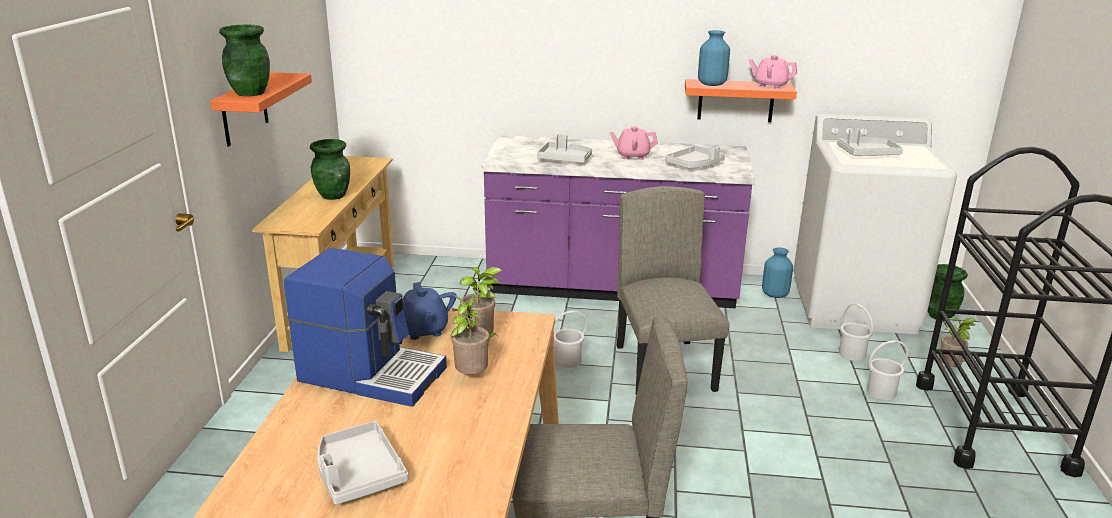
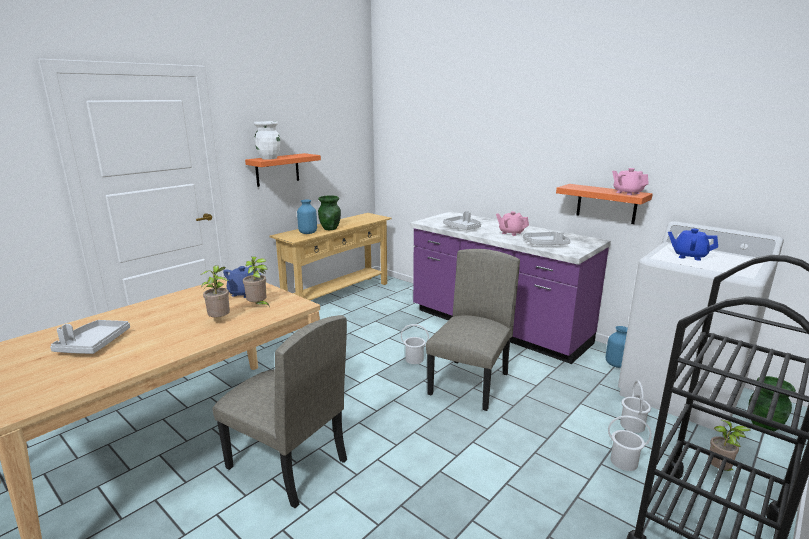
camera: 35 degrees right, 5 degrees down
green vase [219,25,270,96] -> white vase [254,121,280,160]
coffee machine [284,248,447,407] -> none
blue vase [698,30,730,86] -> blue vase moved to [297,200,317,234]
grey tray [837,129,903,156] -> blue teapot [668,228,718,261]

